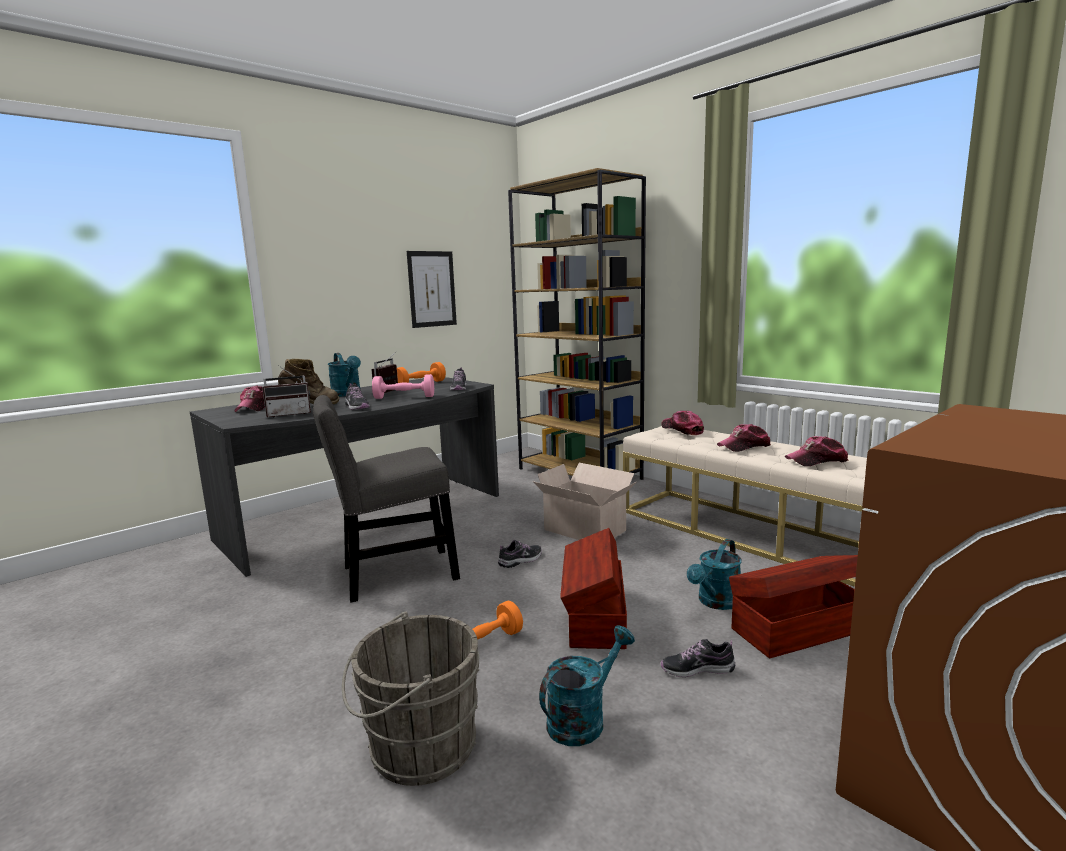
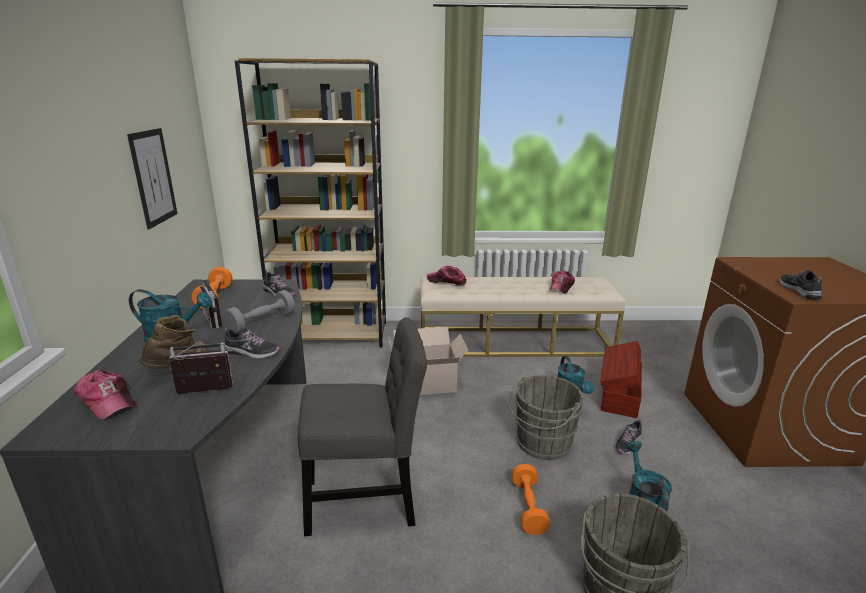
camera: 50 degrees left, 10 degrees up
radio [262,365,311,418] -> radio turned 120 degrees counterclockwise [169,343,233,394]
grey chair [313,395,460,602] -> grey chair turned 120 degrees counterclockwise [298,317,427,536]
pink dumbbell [372,374,434,399] -> grey dumbbell [224,290,295,332]
shoe [498,540,542,568] -> shoe moved to [780,270,822,299]
brown storage box [560,528,627,649] -> grey bucket [507,375,584,460]
cap [717,424,771,452] -> none

